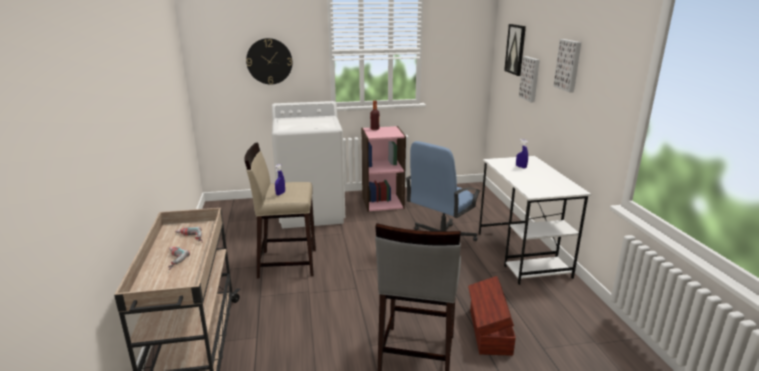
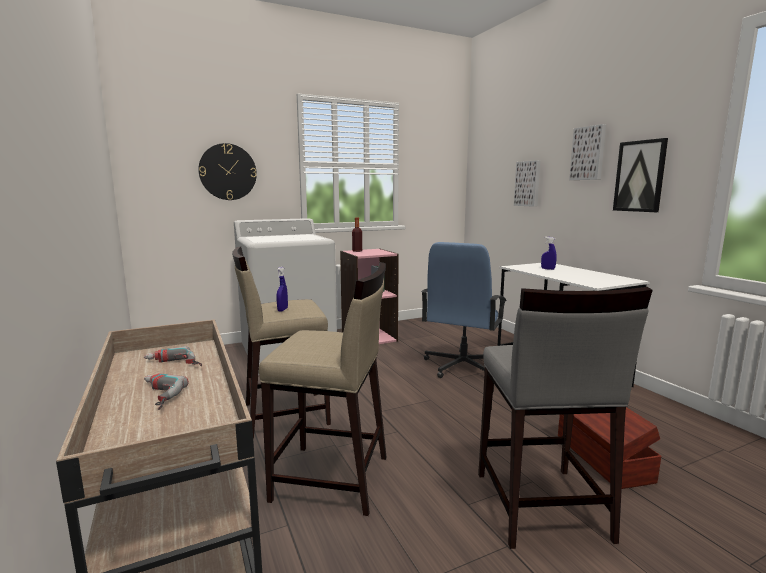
camera: 15 degrees left, 10 degrees down
picture [504,24,526,76] -> picture moved to [613,138,668,212]
none -> beige stool [259,262,387,516]

